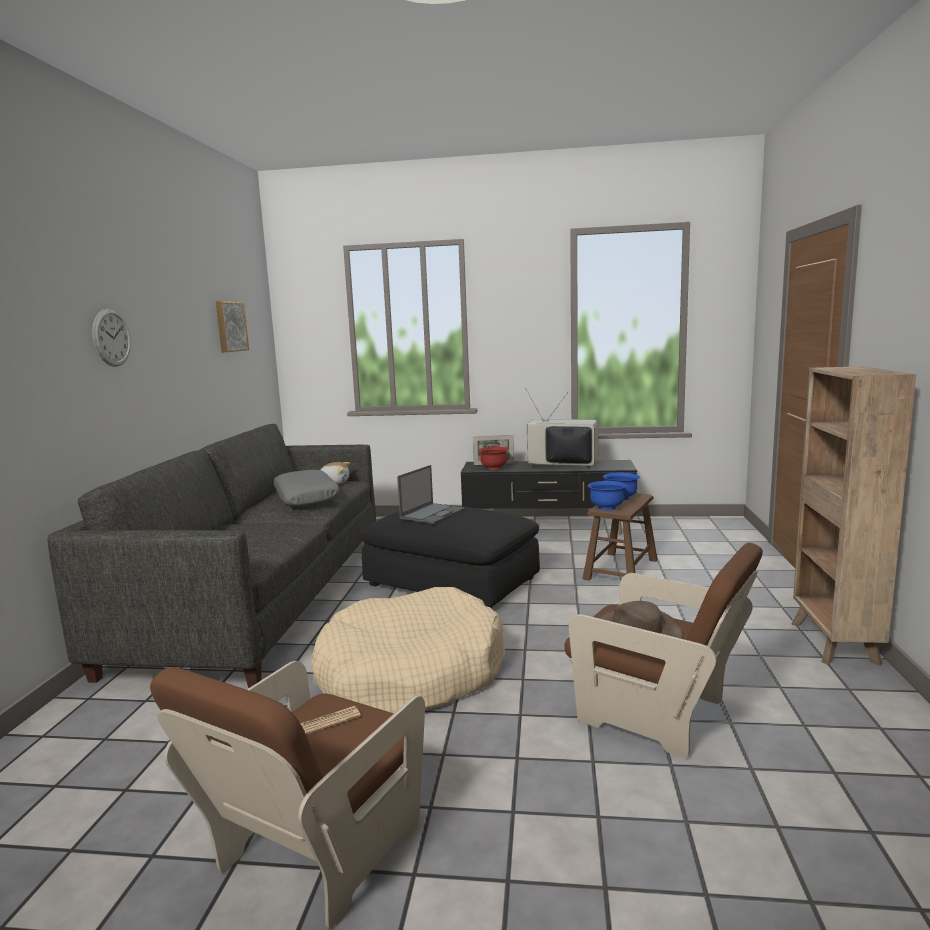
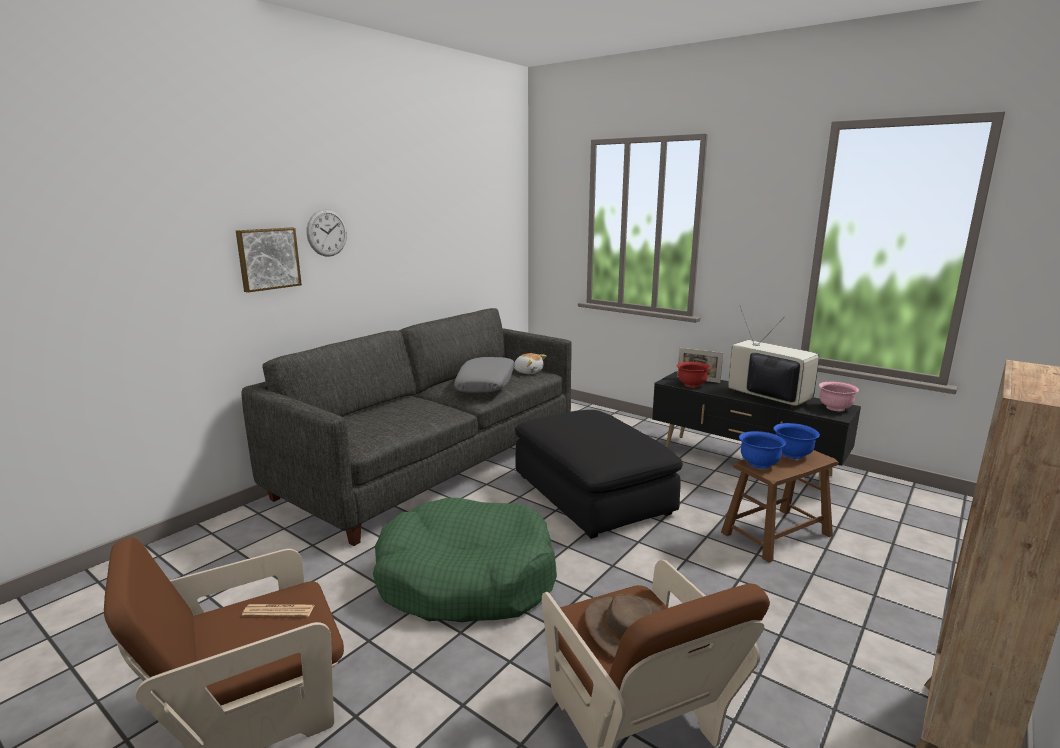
camera: 30 degrees right, 5 degrees up
picture [216,301,249,352] -> picture moved to [236,227,302,293]
beige dog bed [312,587,505,713] -> green dog bed [373,498,557,622]
laptop [397,465,465,524] -> none
none -> pink bowl [819,381,859,411]

